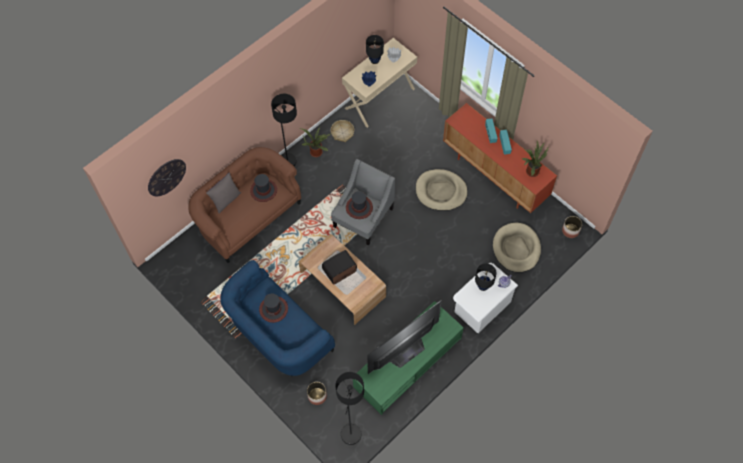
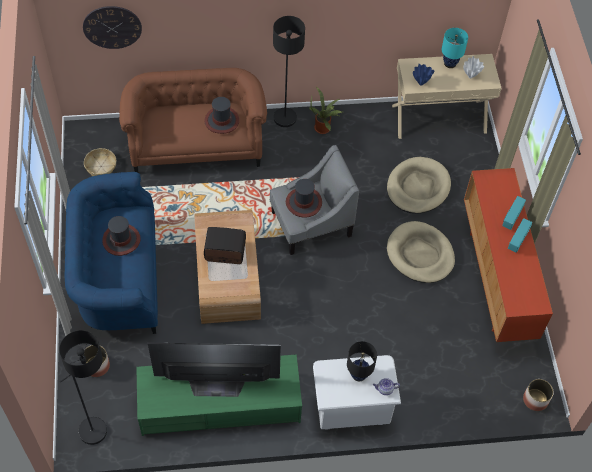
camera: 35 degrees right, 5 degrees down
grey pillow [206,172,241,213] -> none
basket [331,120,354,142] -> basket moved to [84,148,116,176]
black table lamp [366,35,384,64] -> turquoise table lamp [441,28,468,68]
beige dog bed [493,223,541,272] -> beige dog bed moved to [387,157,451,214]
potted plant [522,141,549,177] -> none

